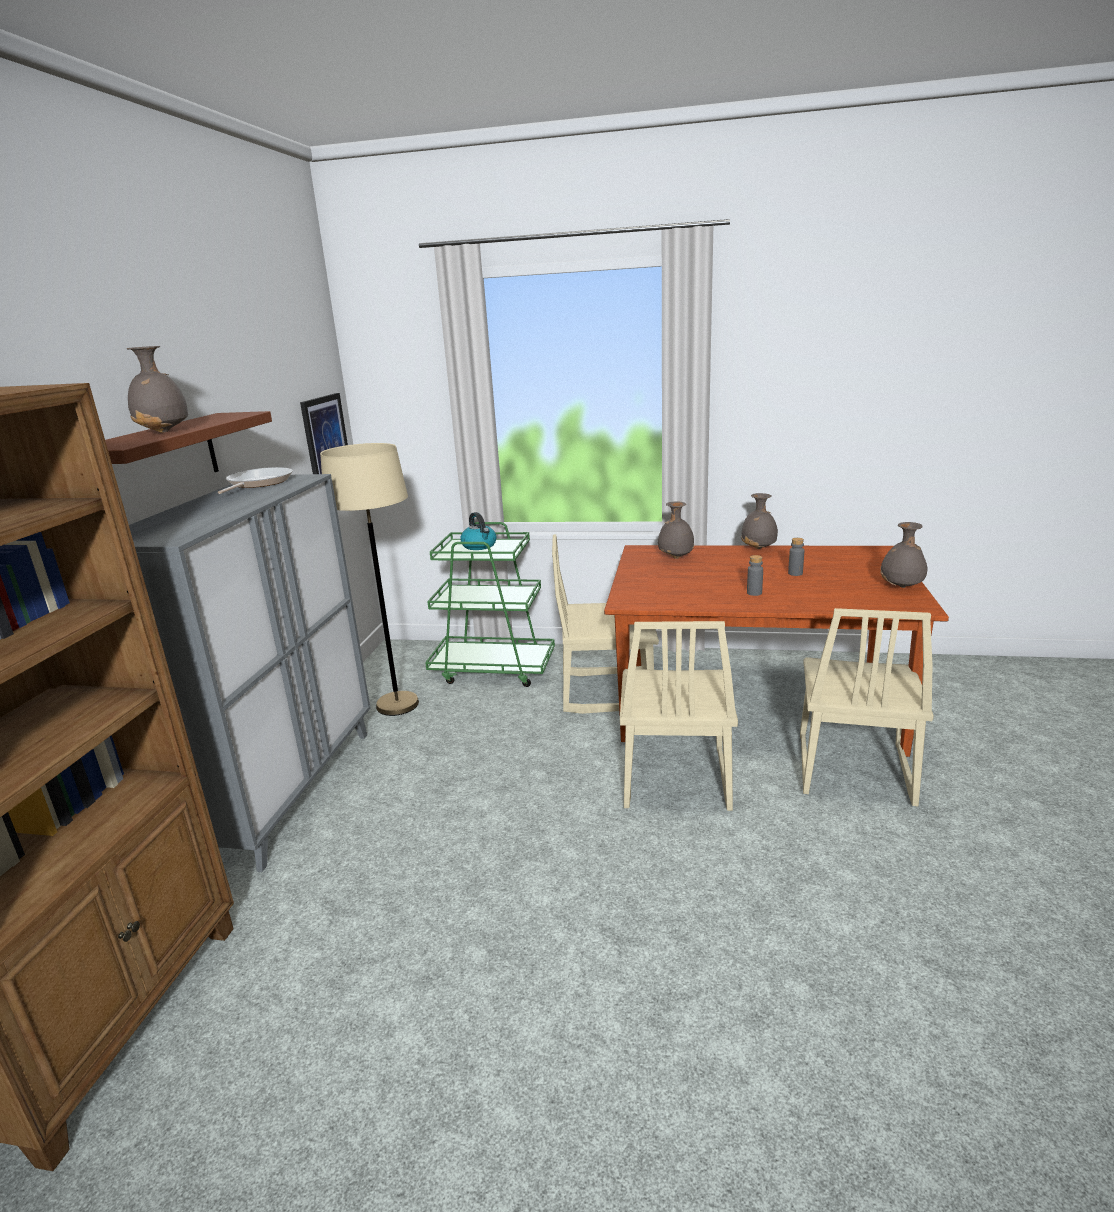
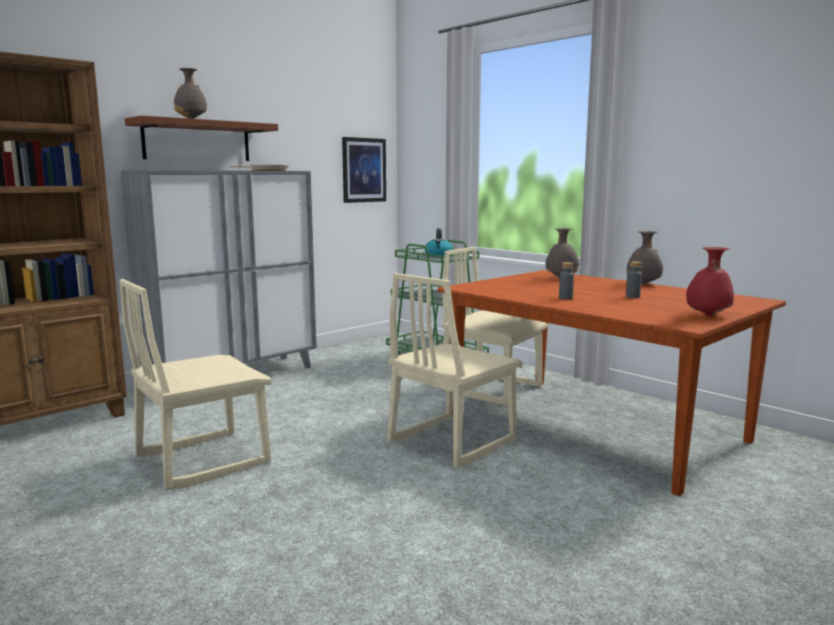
camera: 35 degrees right, 10 degrees down
beige floor lamp [320,443,419,716] -> none
beige chair [800,608,934,806] -> beige chair moved to [119,279,272,490]
grey vase [880,522,928,588] -> red vase [686,247,734,316]

